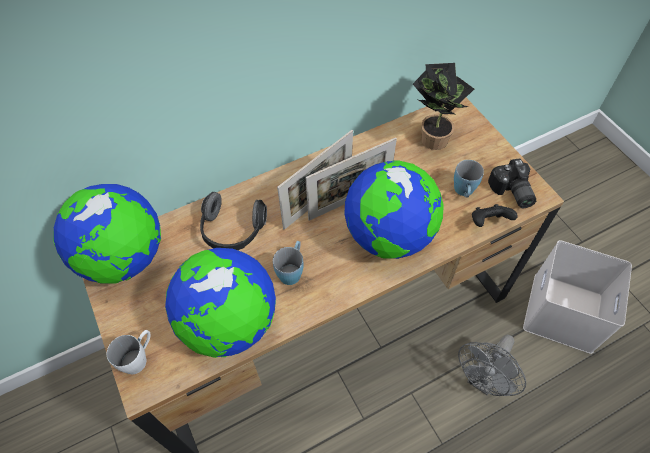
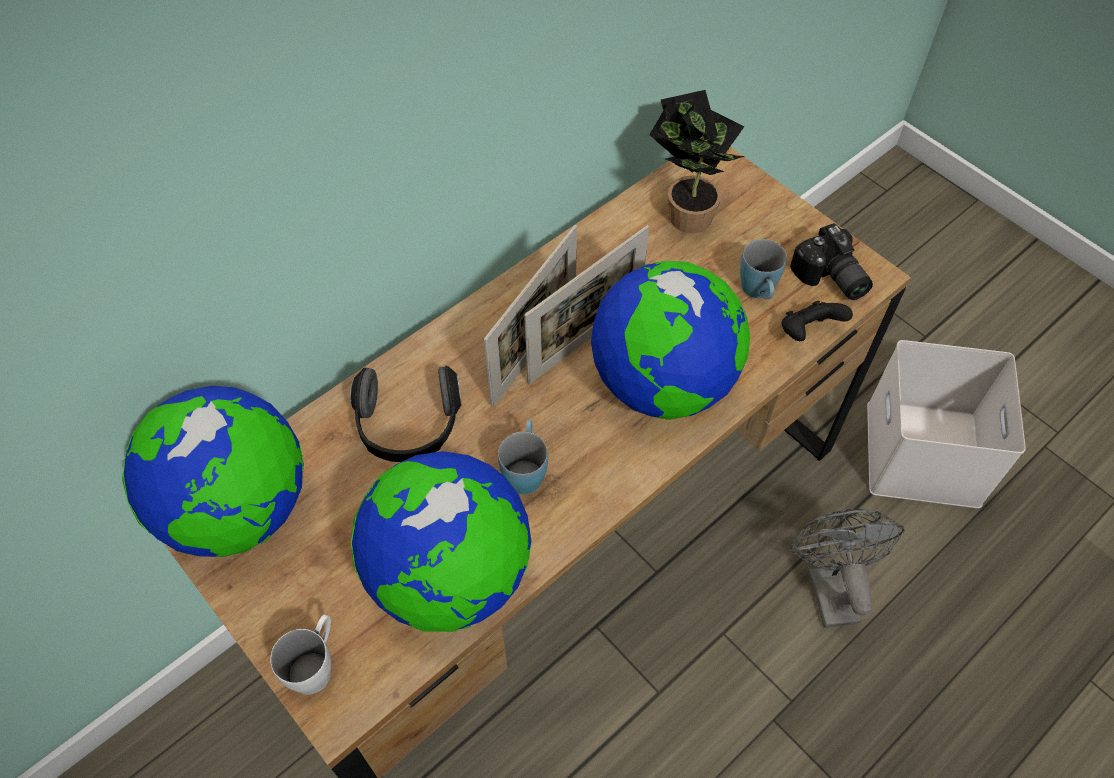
camera: 15 degrees left, 0 degrees up
grey fan [458,335,526,396] -> grey fan turned 150 degrees clockwise [790,509,905,628]

